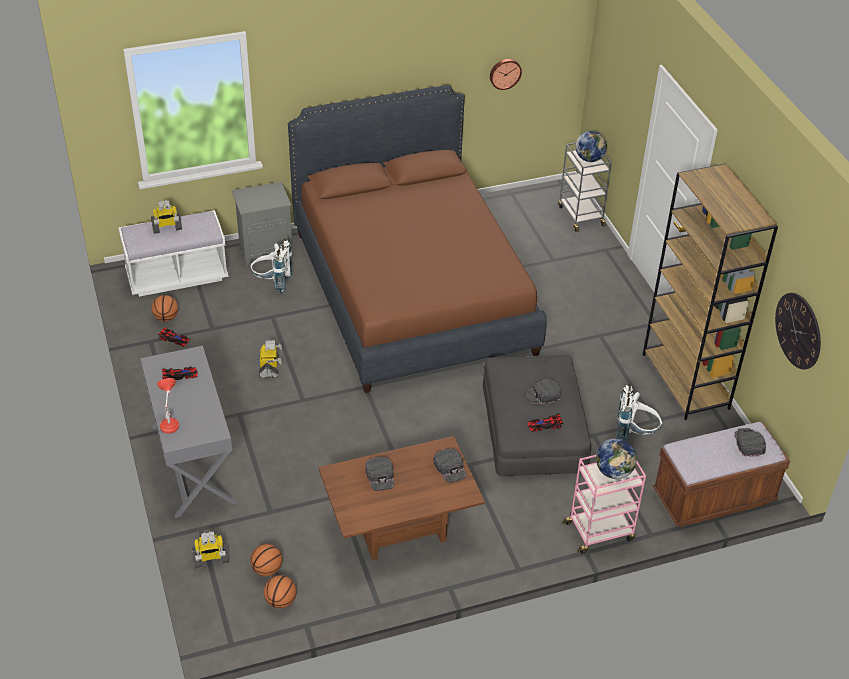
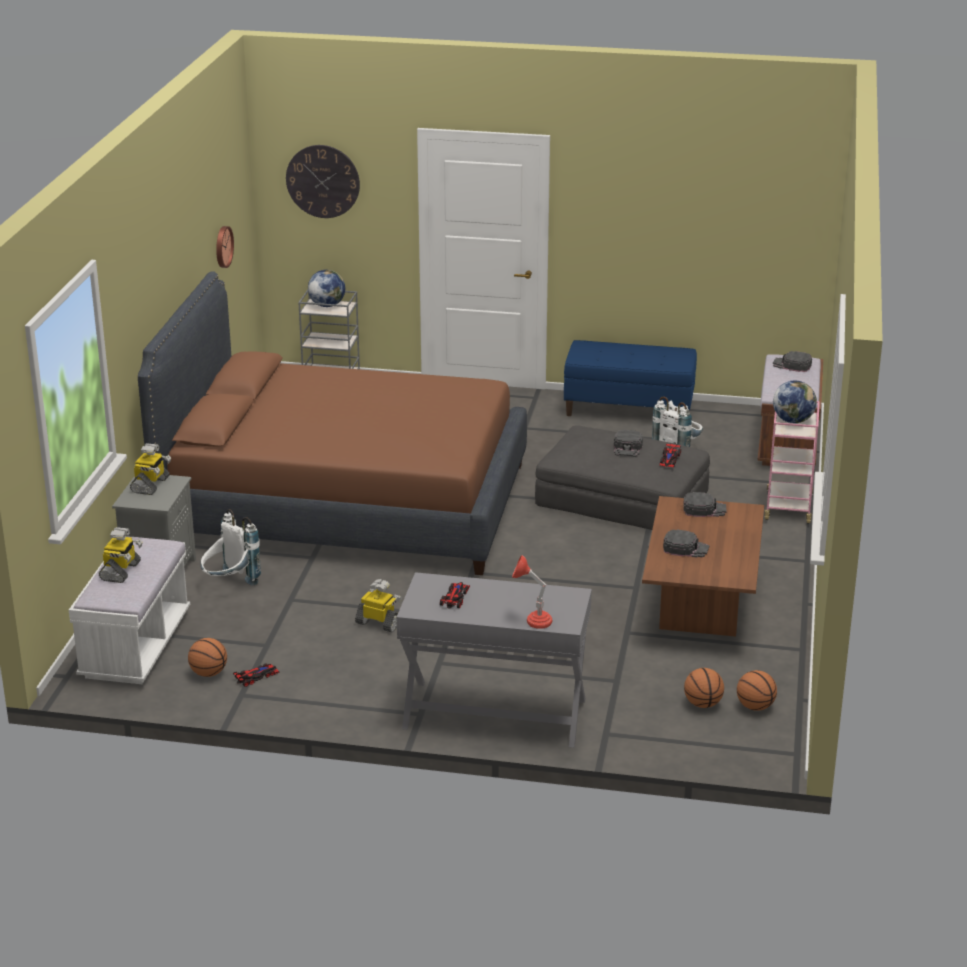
camera: 60 degrees left, 15 degrees down
toy robot [192,532,229,568] -> toy robot moved to [130,443,171,495]
brown bookcase [643,164,778,420] -> blue bench [564,340,697,416]
wall clock [775,293,821,369] -> wall clock moved to [286,145,360,218]

